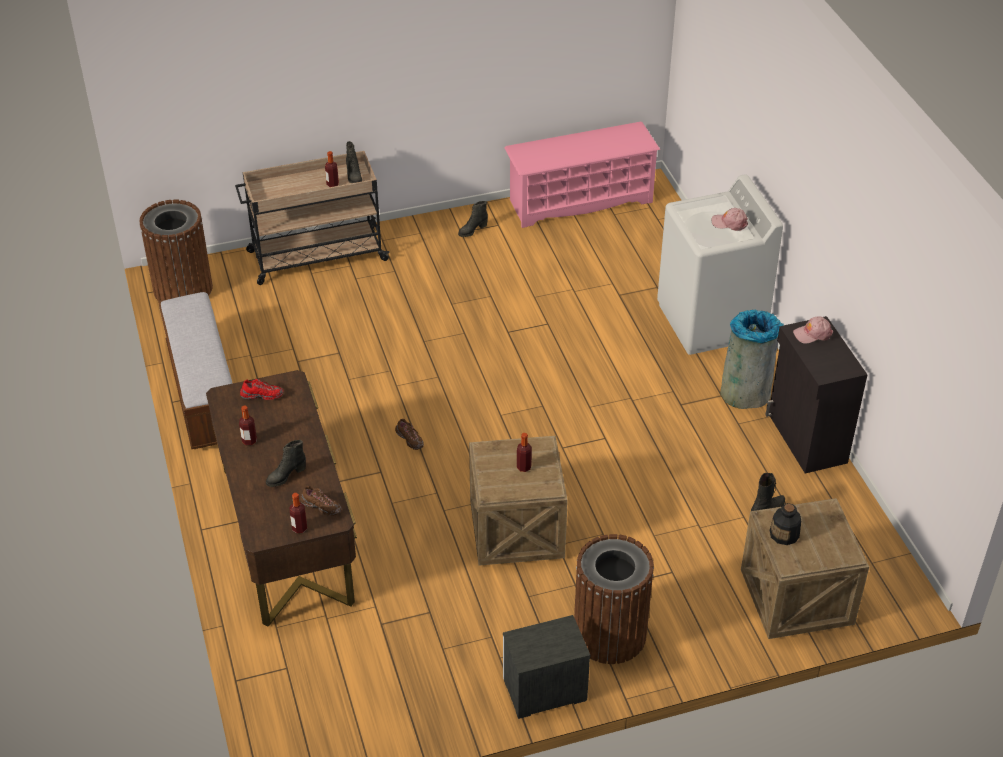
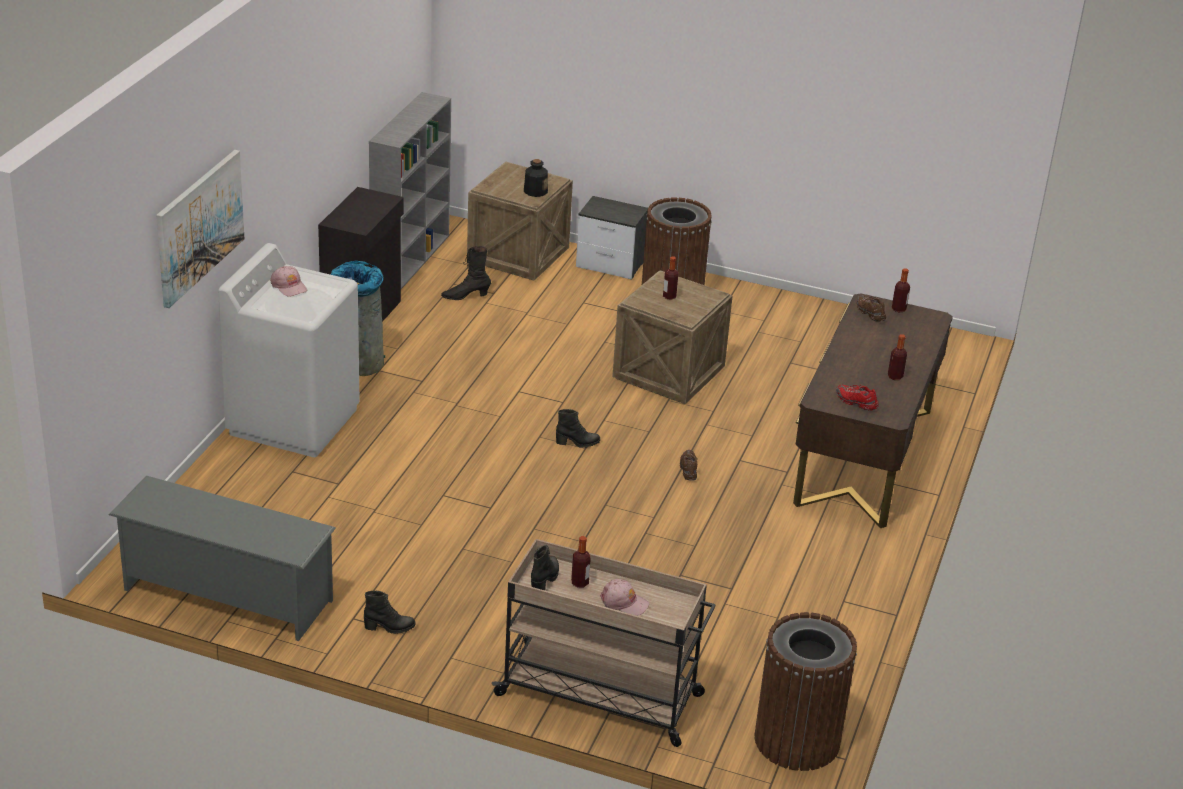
camera: 145 degrees left, 10 degrees down
bench [158,292,233,449] -> none
black boot [266,440,306,487] -> black boot moved to [556,409,600,448]
nightstand [503,615,590,719] -> nightstand moved to [576,196,648,280]
pink shoe rack [504,122,660,228] -> grey shoe rack [109,476,336,641]
pink cap [793,316,833,344] -> pink cap moved to [600,579,649,616]
none -> picture [156,150,244,308]
none -> grey bookcase [369,92,451,289]

